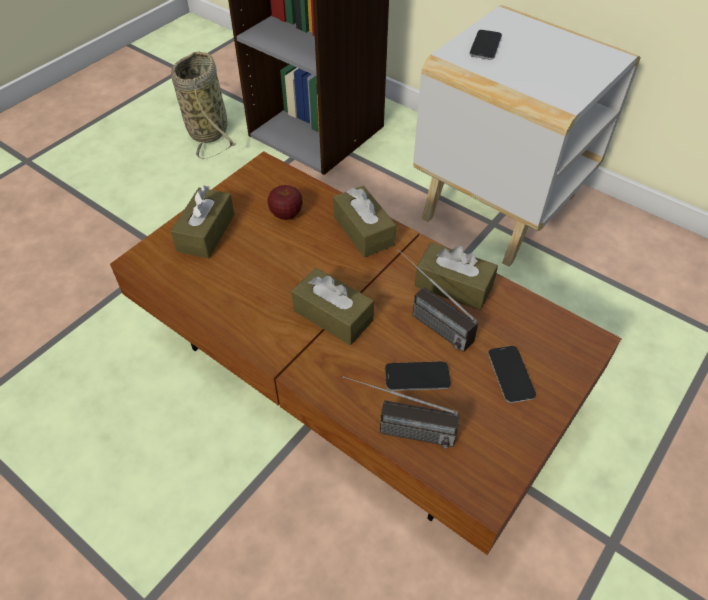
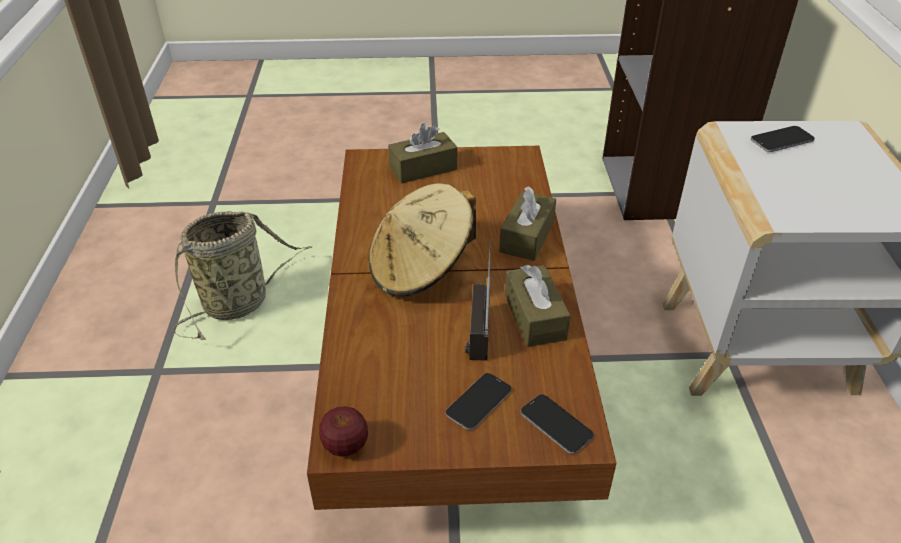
camera: 50 degrees right, 10 degrees down
basket [171,51,237,159] -> basket moved to [173,211,312,340]
apple [268,185,302,220] -> apple moved to [319,406,368,457]
brown tissue box [291,268,374,345] -> beige hat [369,183,476,297]
radio [343,376,459,448] -> none
phone [385,362,451,391] -> phone moved to [520,394,594,454]

